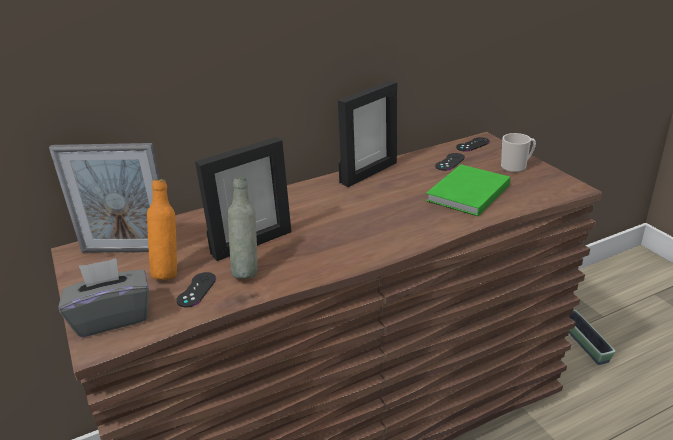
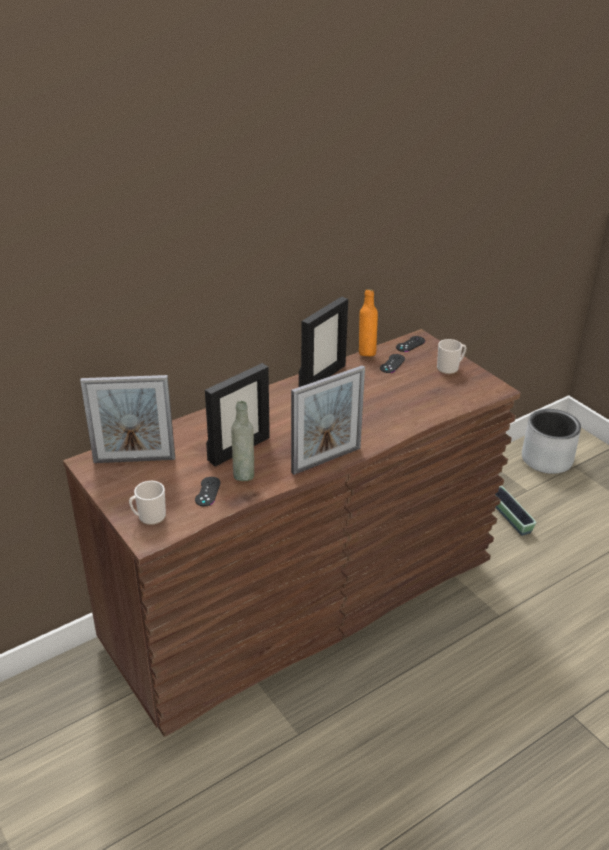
camera: 10 degrees left, 5 degrees up
grey tissue box [58,258,149,337] -> mug [129,481,166,525]
orange bottle [147,179,177,280] -> orange bottle moved to [359,289,378,356]
green book [426,164,510,216] -> none
none -> picture frame [291,365,365,475]
none -> grey planter [522,409,581,474]

